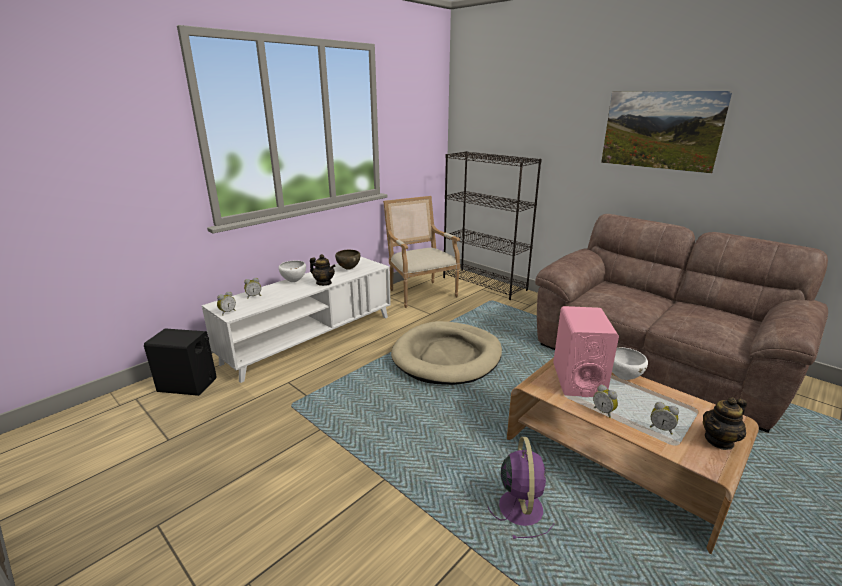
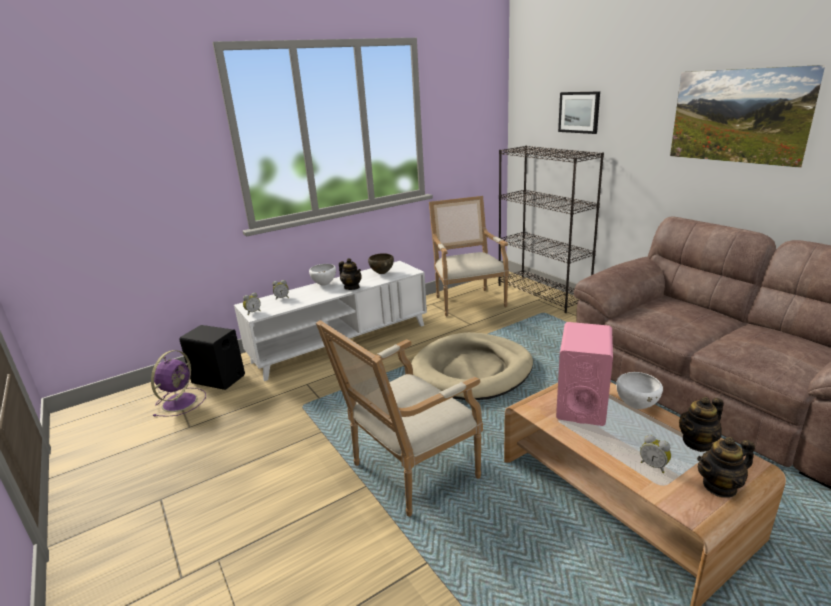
camera: 15 degrees right, 0 degrees up
purple fan [488,437,554,539] -> purple fan moved to [151,350,206,417]
alarm clock [593,385,618,418] -> none
none -> armchair [316,320,483,517]
none -> picture [558,91,600,134]
none -> teapot [679,397,724,452]

